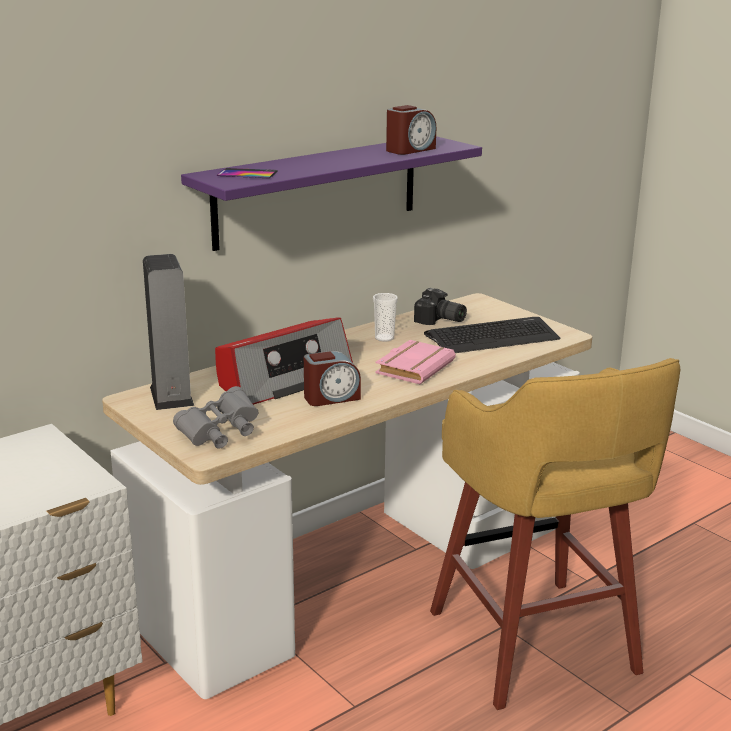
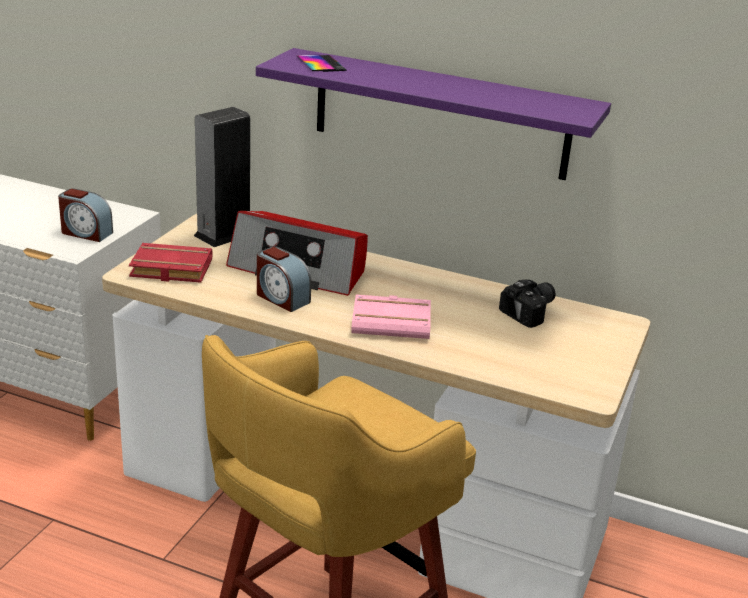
camera: 60 degrees right, 5 degrees up
grey binoculars [173,386,258,449] -> red book [129,243,213,283]
cup [373,293,398,342] -> none
alarm clock [386,105,436,155] -> alarm clock moved to [58,189,113,242]
camera [414,288,467,325] -> camera turned 135 degrees counterclockwise [499,280,555,328]
keyboard [424,317,560,353] -> none

